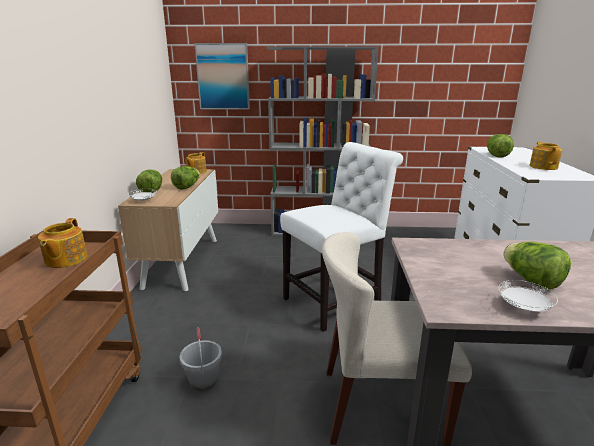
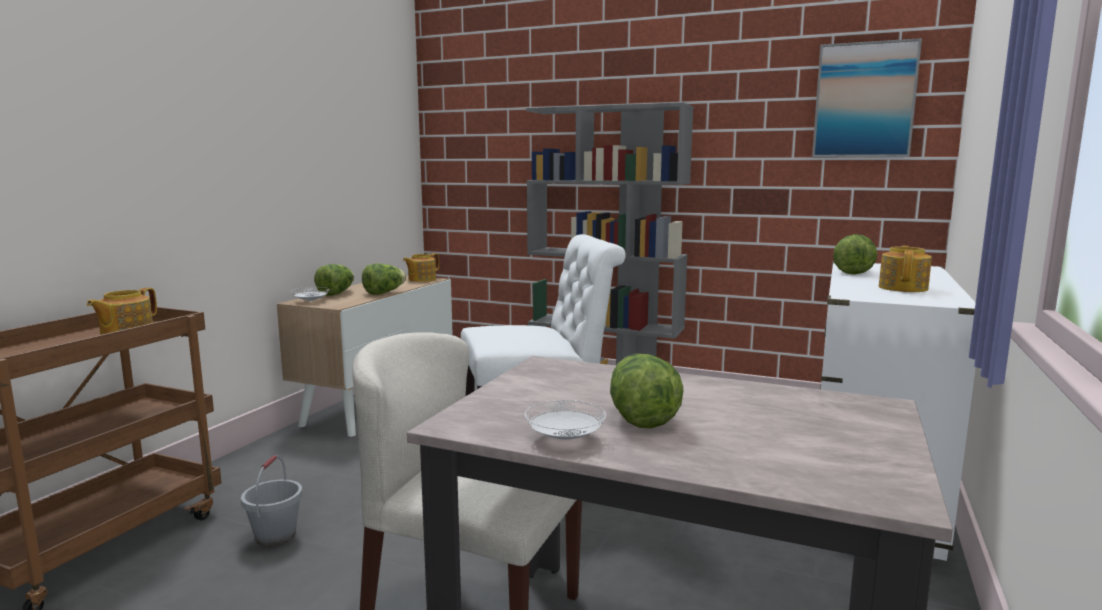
camera: 20 degrees right, 10 degrees down
picture [194,43,250,110] -> picture moved to [812,38,922,157]

